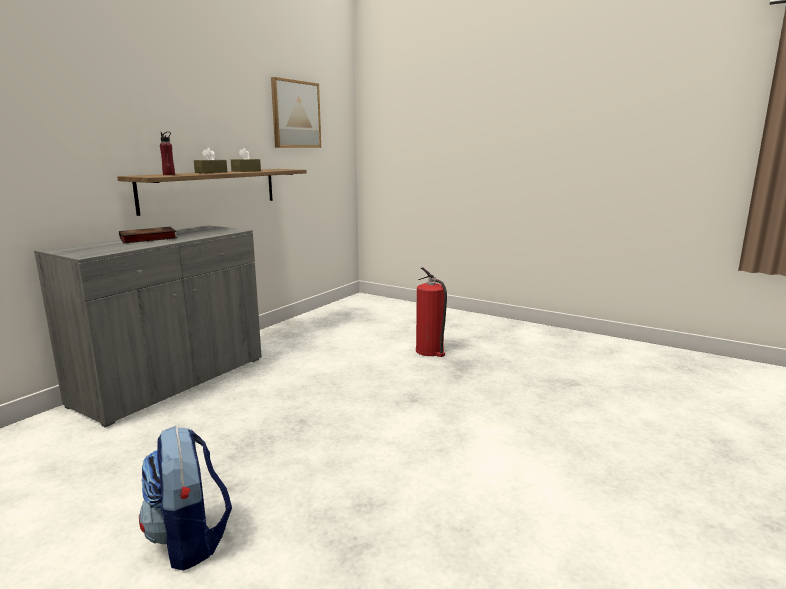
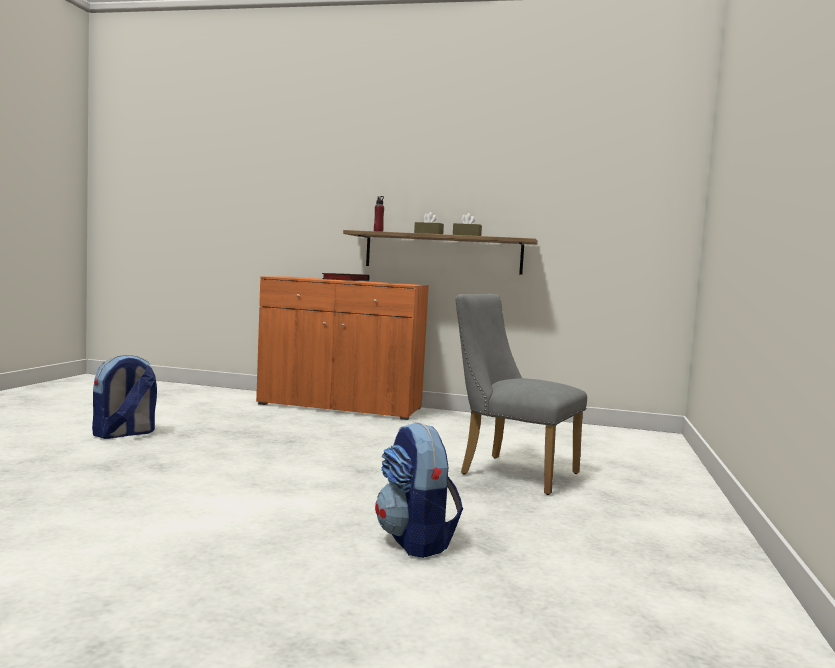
camera: 70 degrees right, 10 degrees down
grey cabinet [34,225,262,427] -> orange cabinet [256,276,429,420]
picture [271,77,321,148] -> none
fire extinguisher [416,267,447,357] -> grey chair [455,294,587,495]
none -> backpack [375,422,463,558]

